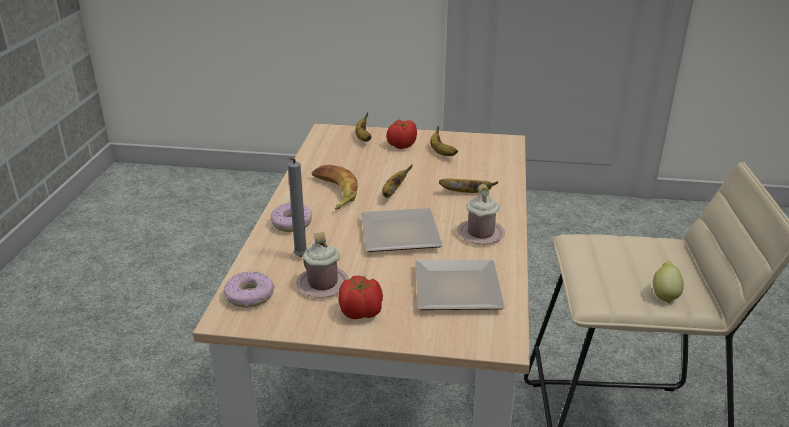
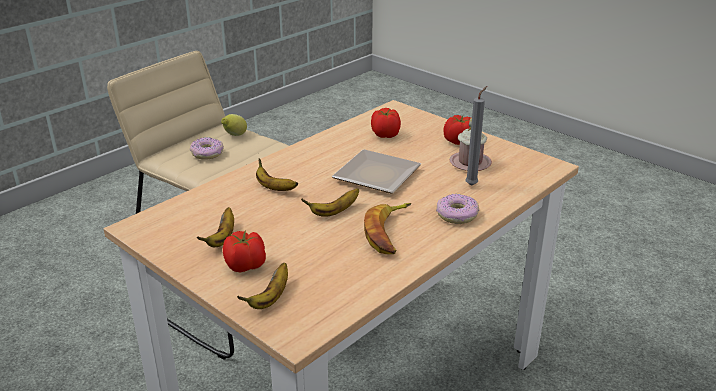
camera: 145 degrees left, 0 degrees up
donut [224,272,274,308] -> donut moved to [190,137,224,160]
plate [415,260,505,310] -> tomato [371,108,401,138]
pink mug [457,184,505,245] -> none

